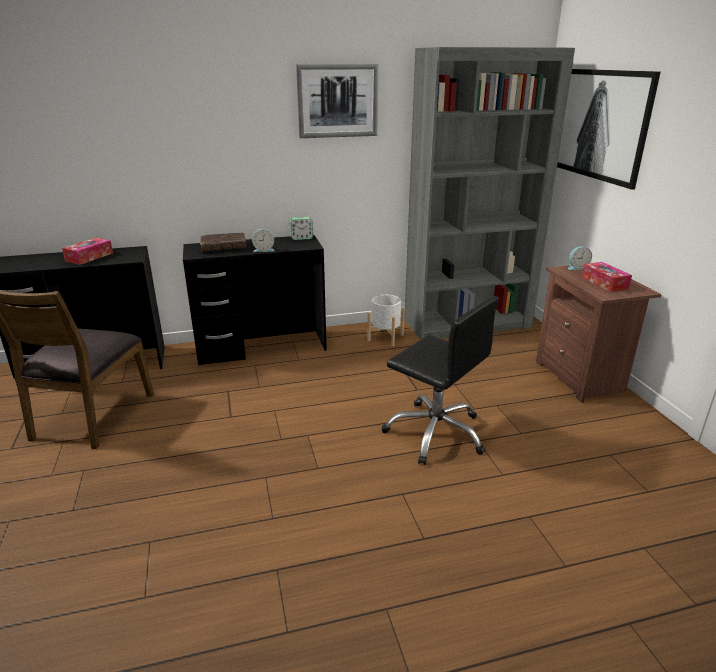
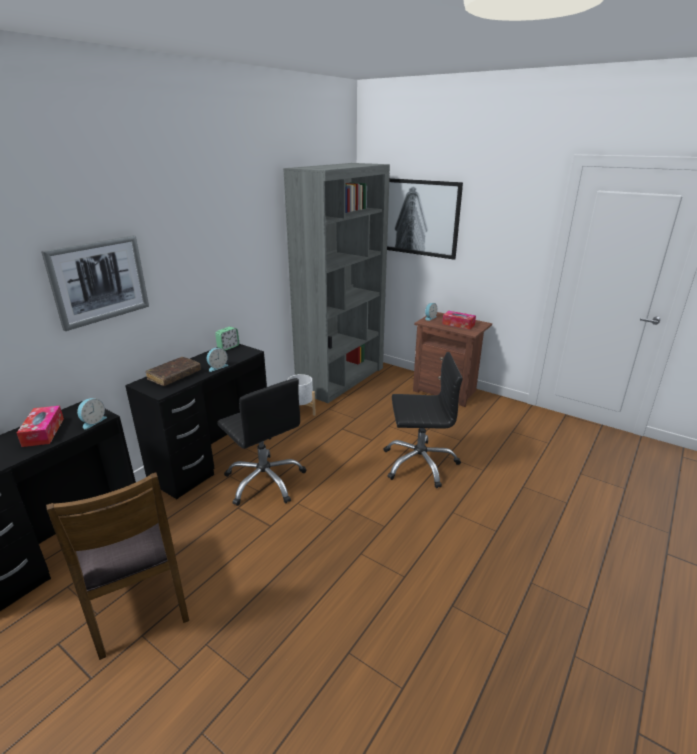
camera: 40 degrees left, 0 degrees up
picture [296,64,378,138] -> picture moved to [41,235,149,331]
none -> alarm clock [77,398,107,429]
none -> black office chair [217,378,306,506]

